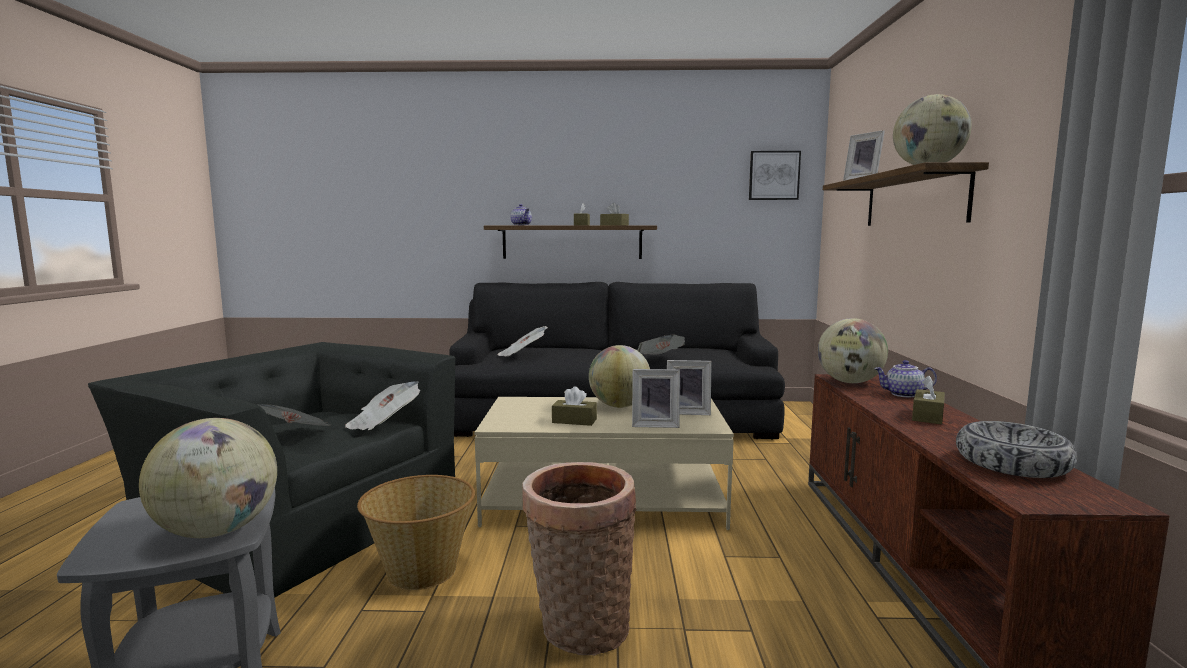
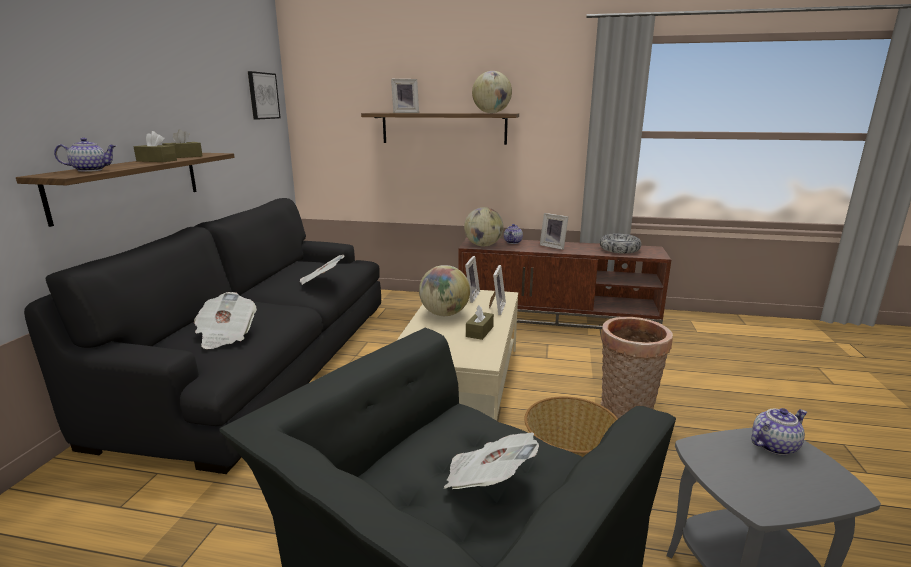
camera: 80 degrees left, 10 degrees up
globe [139,418,277,538] -> teapot [751,408,807,455]
newspaper [345,381,420,430] -> none
brown tissue box [912,376,945,424] -> picture frame [540,213,568,250]

